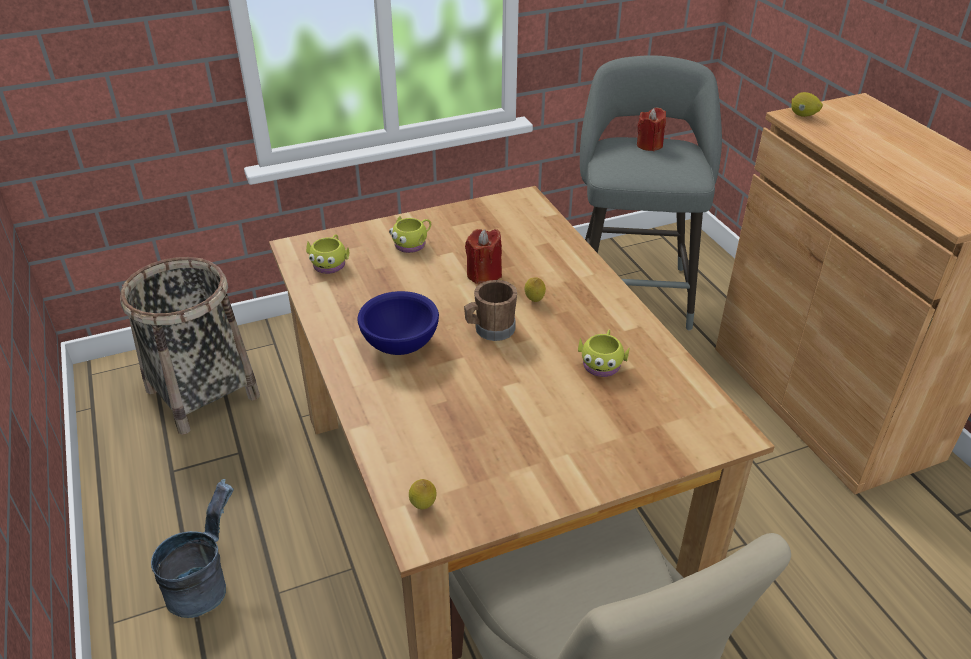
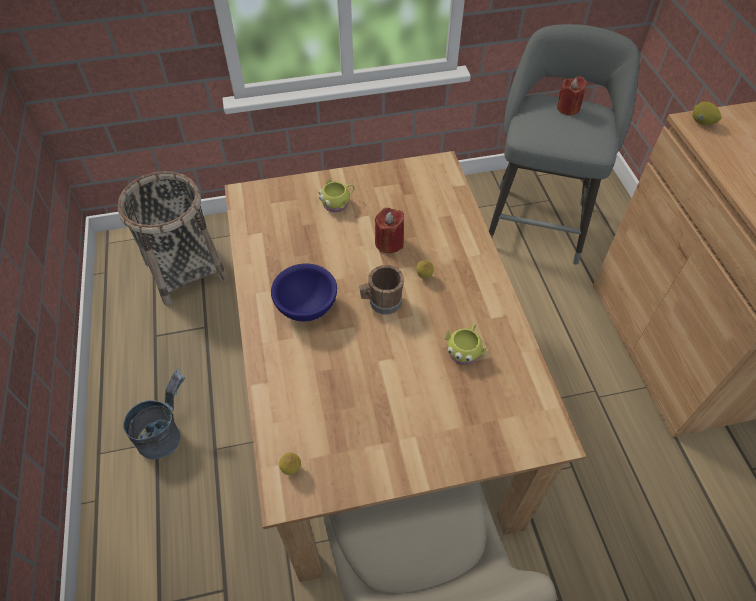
camera: 10 degrees right, 15 degrees up
yellow mug [306,234,349,274] -> none

